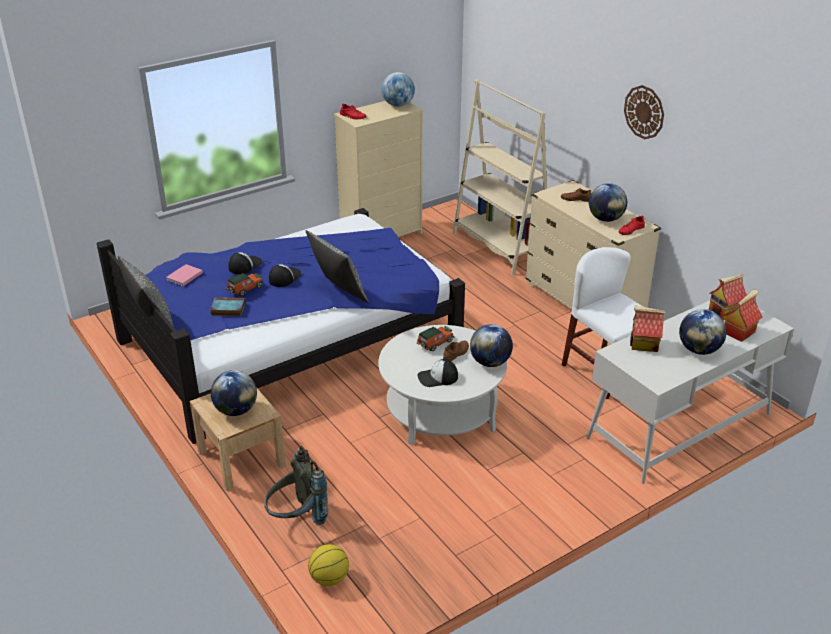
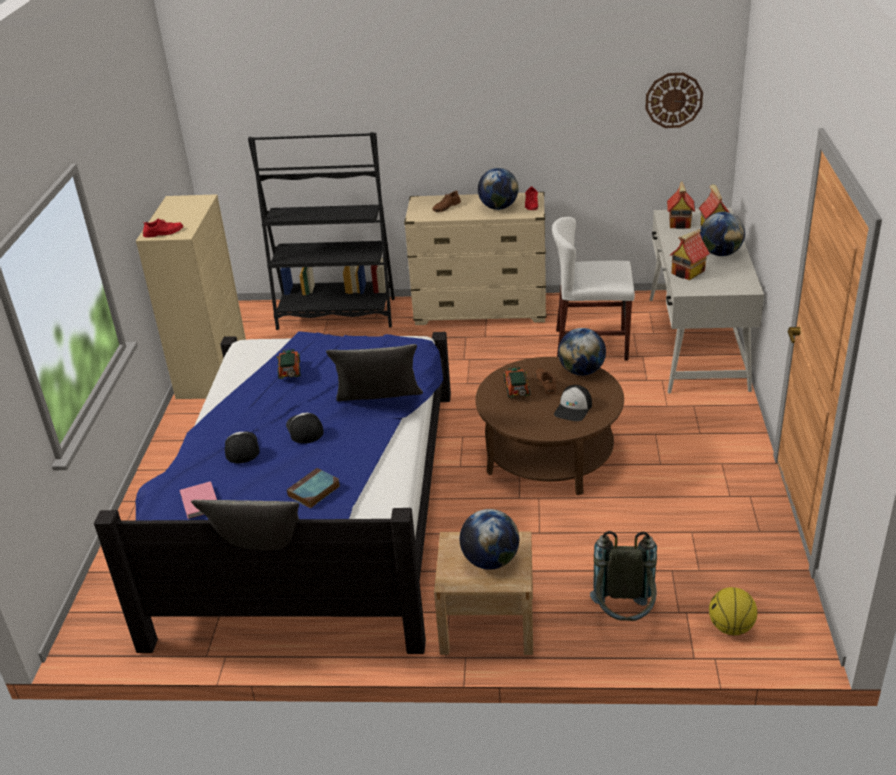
camera: 50 degrees left, 0 degrees up
toy car [226,273,264,296] -> toy car moved to [277,349,301,379]
white coffee table [378,325,507,445] -> brown coffee table [475,357,624,495]
globe [381,72,415,107] -> none
beige bookcase [453,79,548,275] -> black bookcase [248,132,395,330]
wall clock [624,85,664,139] -> wall clock moved to [645,73,703,128]

